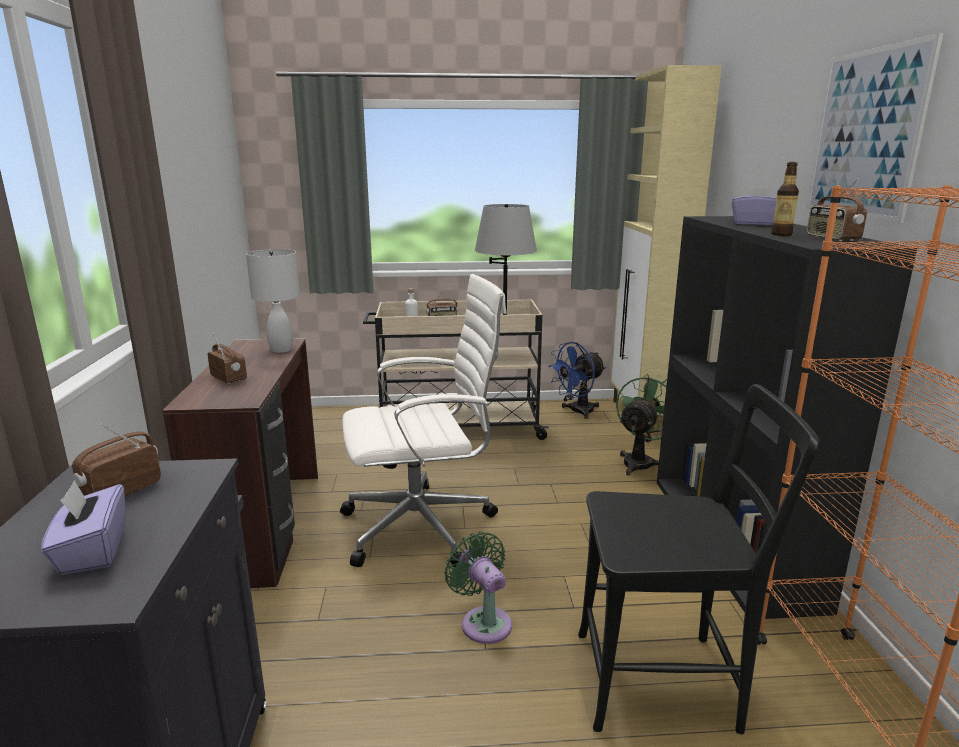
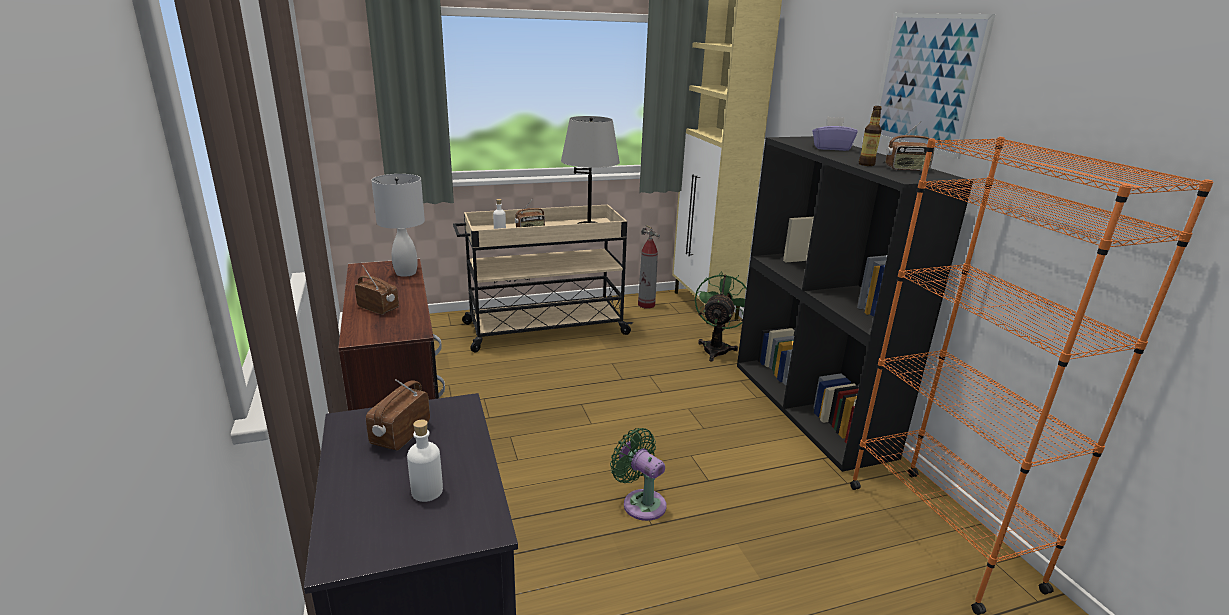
camera: 15 degrees left, 5 degrees up
purple tissue box [41,481,126,575] -> white bottle [407,420,443,502]
white office chair [340,274,506,567] -> none
blue fan [548,342,606,419] -> fire extinguisher [638,225,660,309]
black chair [578,384,819,734] -> none
radio [807,178,867,241] -> radio turned 60 degrees counterclockwise [886,122,934,171]

